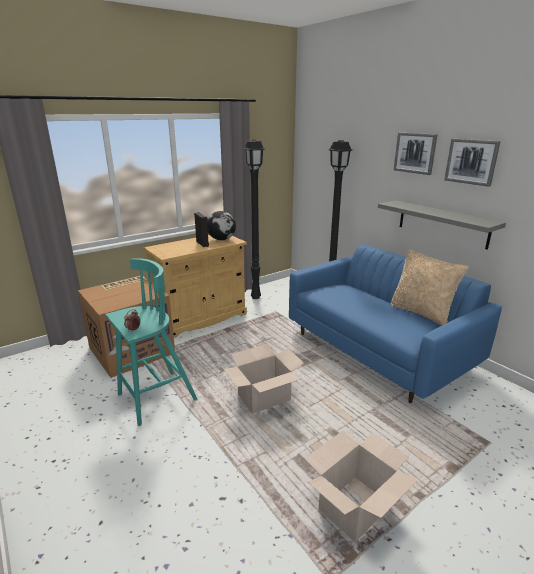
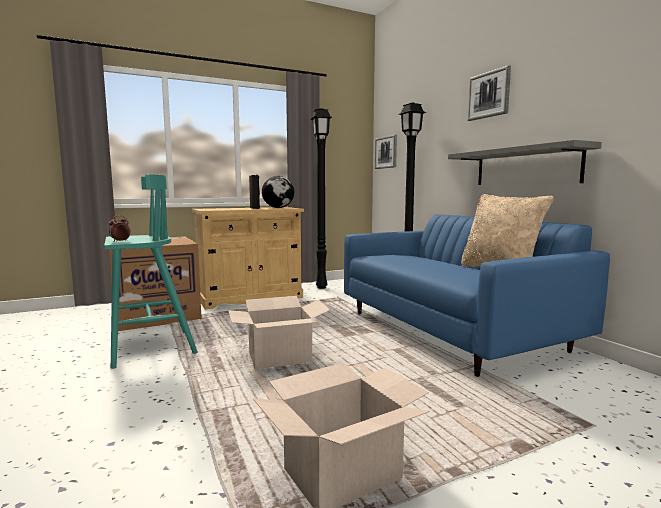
camera: 10 degrees right, 15 degrees down
picture [444,139,501,187] -> picture moved to [375,135,397,169]

